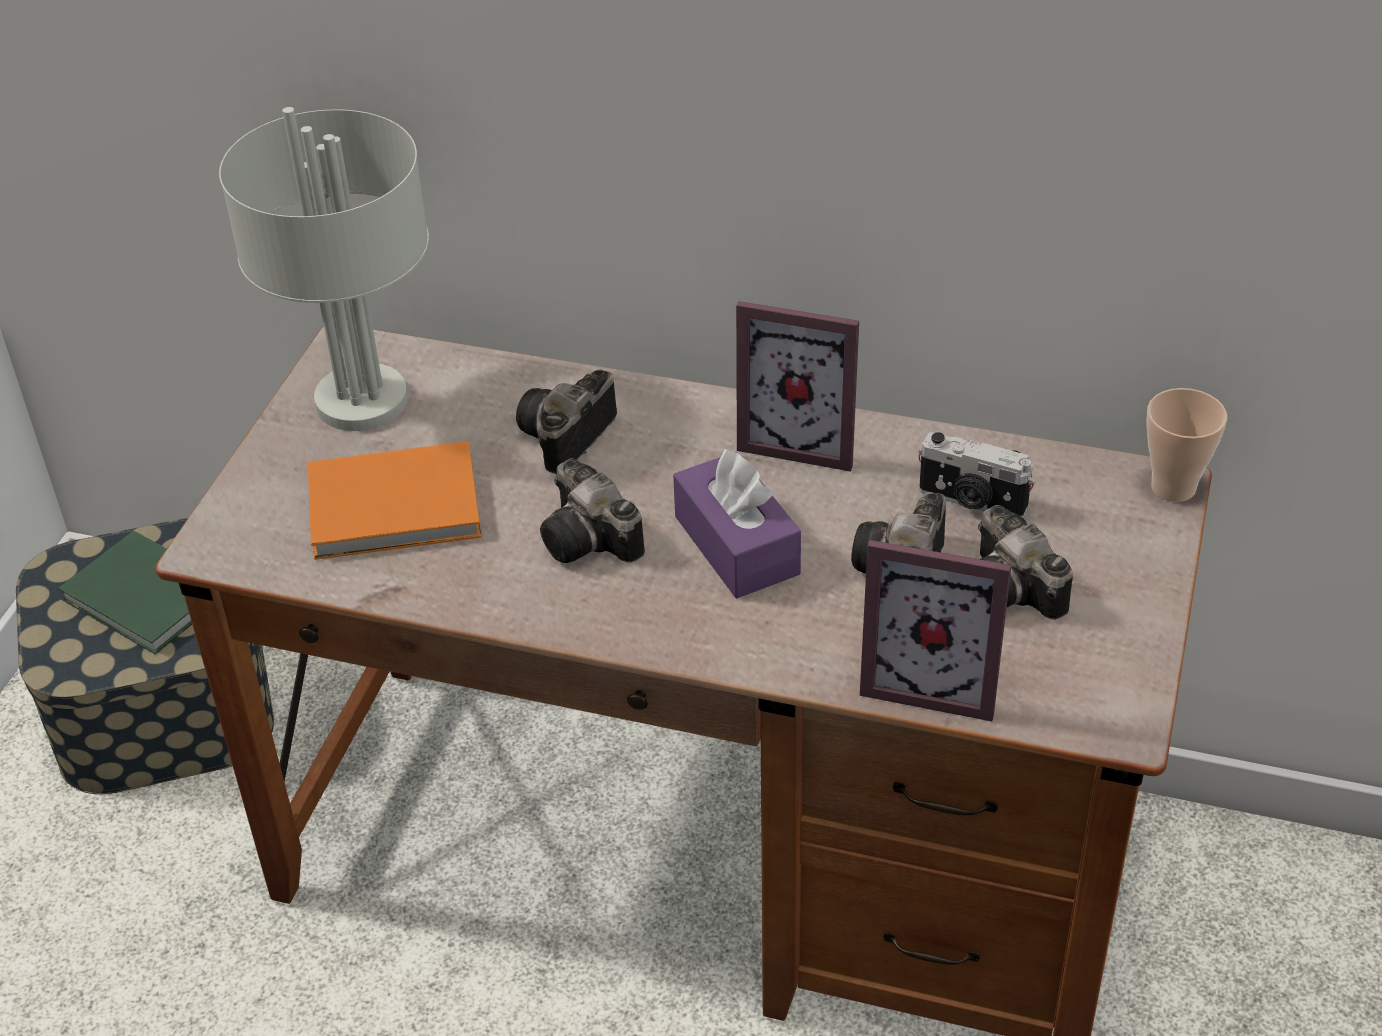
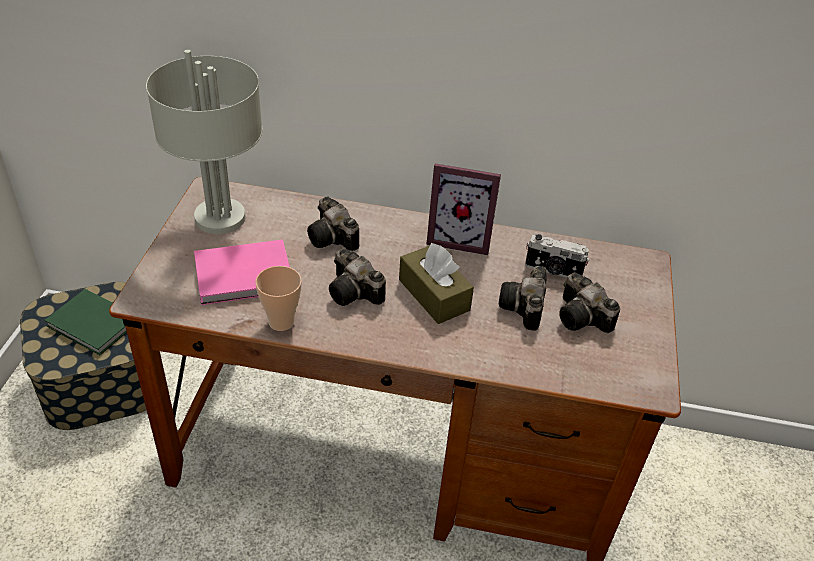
camera: 10 degrees left, 0 degrees up
orange book [308,441,481,560] -> pink book [194,240,290,305]
camera [516,370,617,474] -> camera turned 60 degrees counterclockwise [307,196,359,251]
purple tissue box [673,449,801,598] -> brown tissue box [399,243,474,324]
picture frame [860,540,1011,722] -> none
cup [1147,388,1227,502] -> cup moved to [255,266,302,331]

